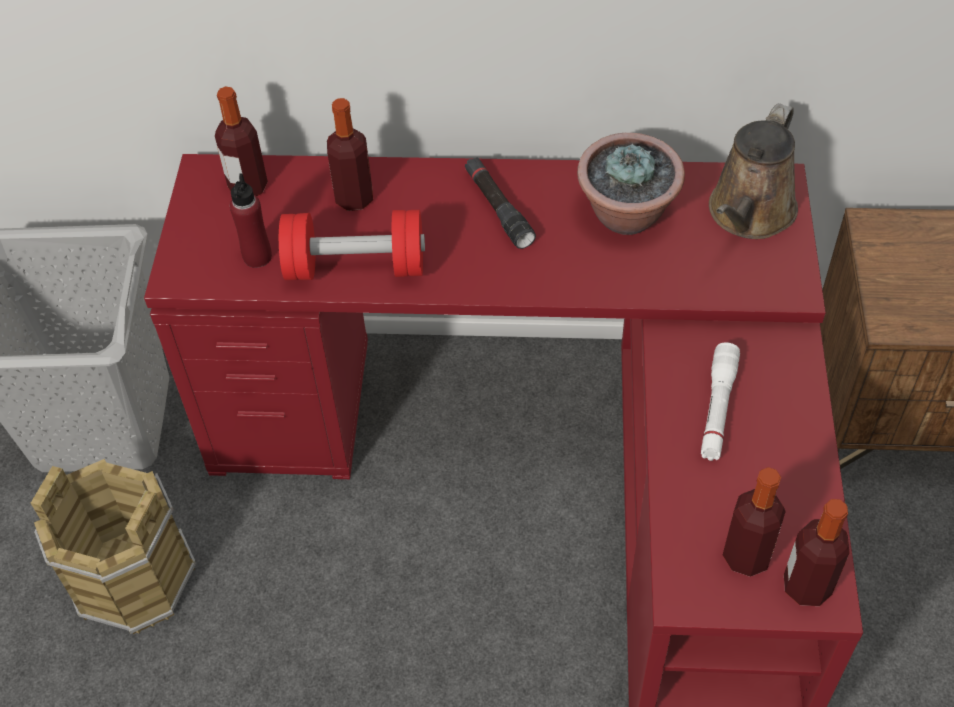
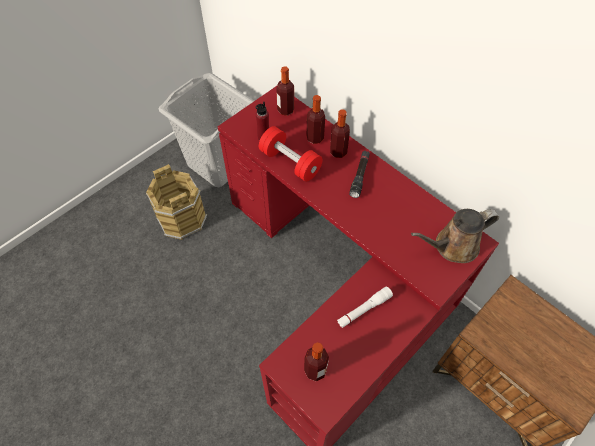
camera: 40 degrees right, 5 degrees up
potted plant [577,133,685,235] -> none
bottle [784,499,850,606] -> bottle moved to [330,109,350,158]

